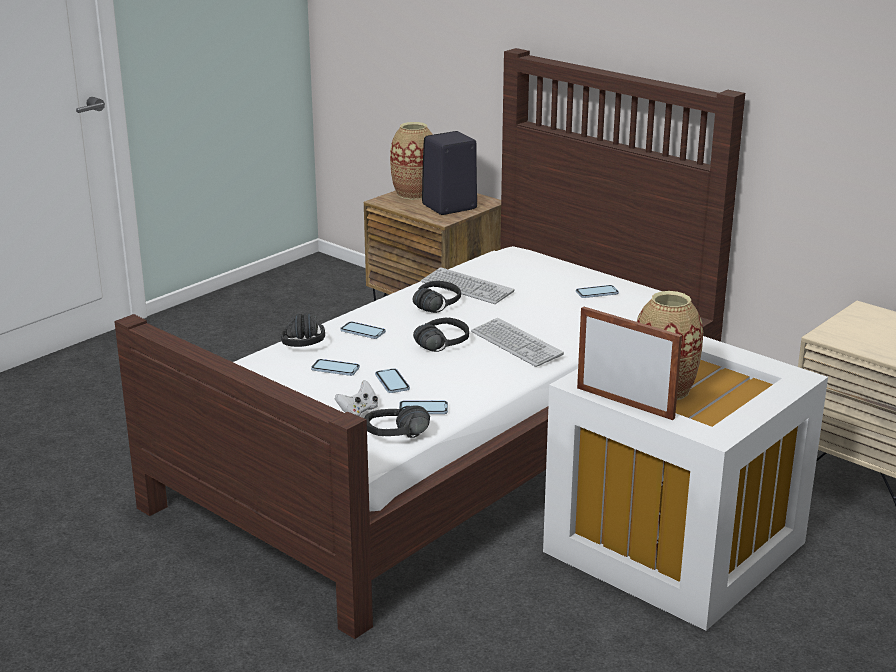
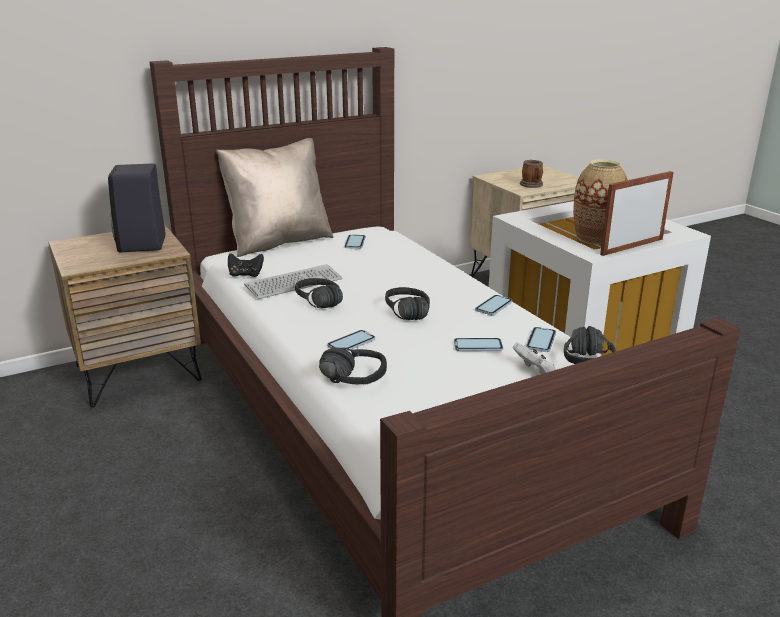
camera: 70 degrees left, 0 degrees up
phone [311,359,360,376] -> phone moved to [475,295,512,315]
vase [390,122,433,200] -> none
keyboard [471,318,564,367] -> none
none -> beige pillow [216,138,333,257]
none -> black game controller [228,253,264,277]
none -> mug [520,160,543,188]

